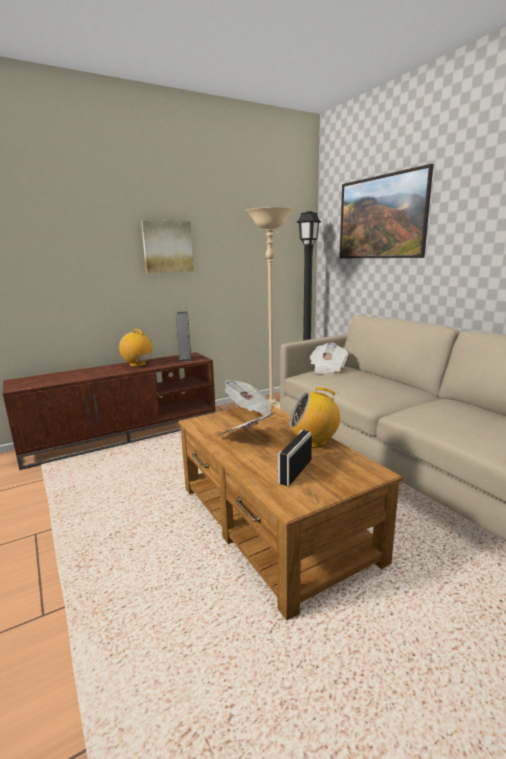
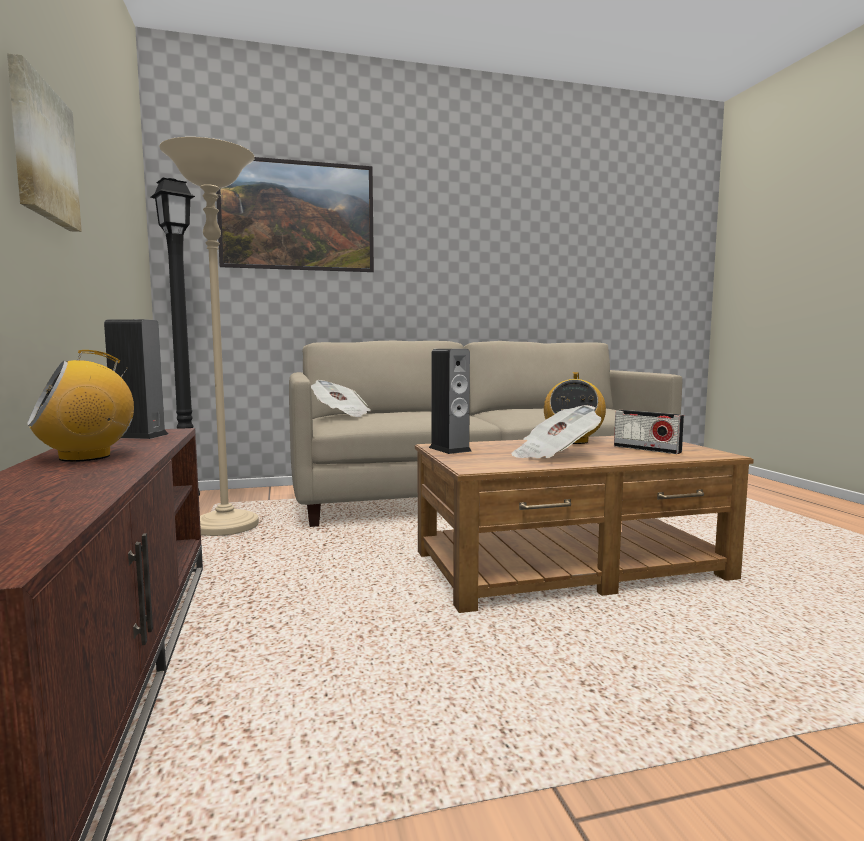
camera: 75 degrees left, 10 degrees down
newspaper [225,380,272,415] -> speaker [429,349,472,454]

